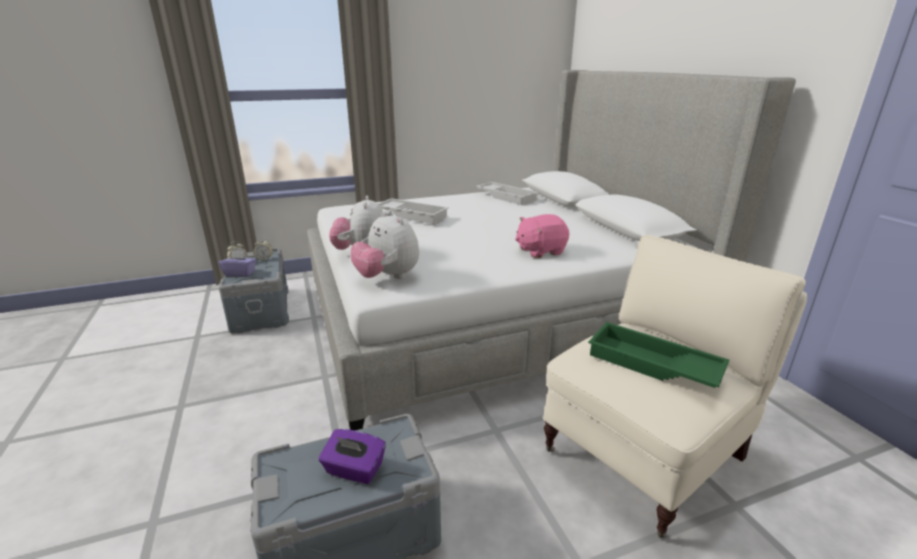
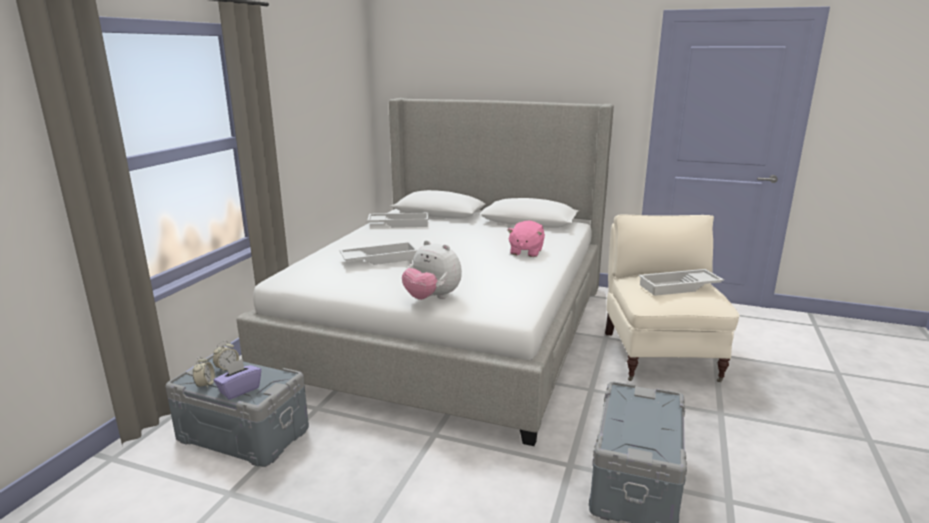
camera: 50 degrees left, 5 degrees down
purple tissue box [319,429,386,484] -> none
plush toy [350,211,419,279] -> none
green tray [588,322,729,388] -> white tray [638,269,724,296]

